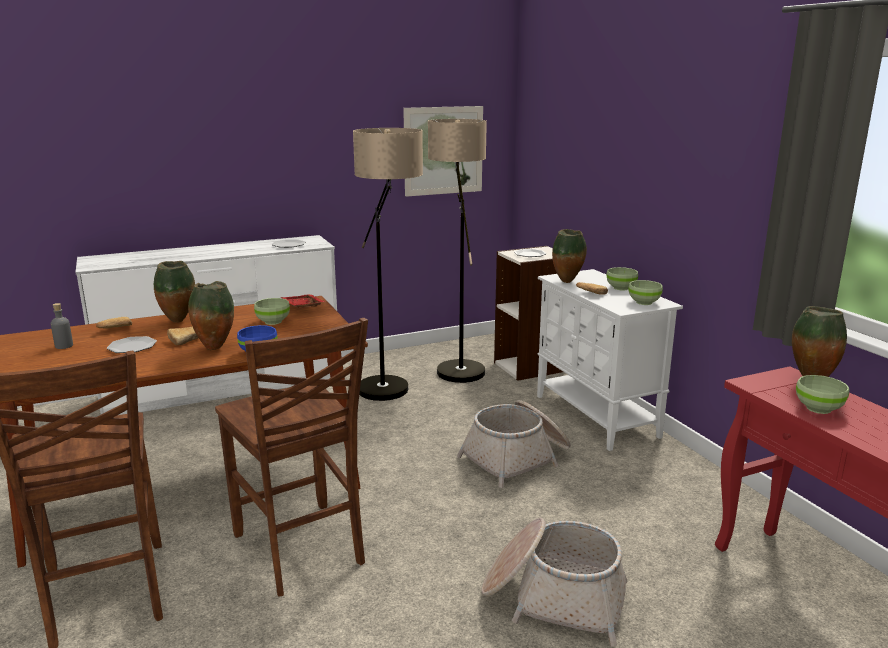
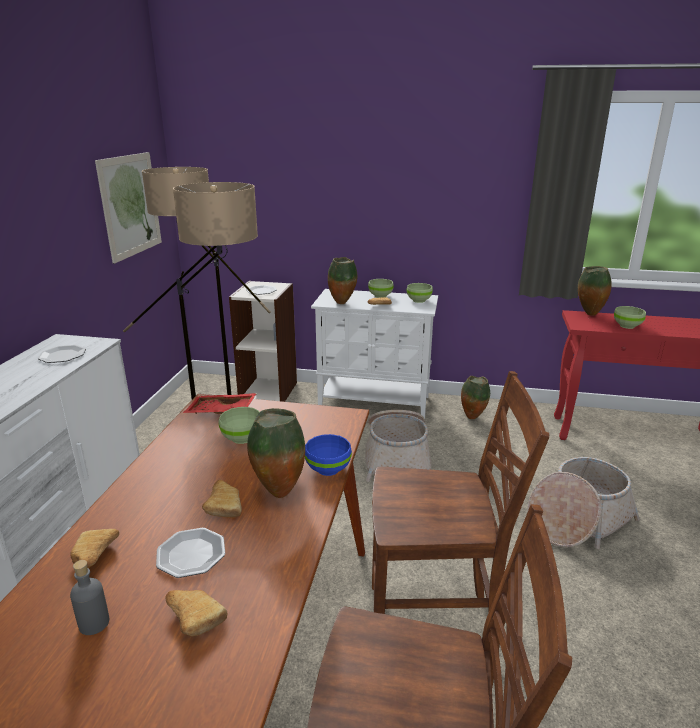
camera: 55 degrees left, 5 degrees up
vase [154,261,195,322] -> vase moved to [461,376,490,419]
none -> bread [165,590,227,637]

